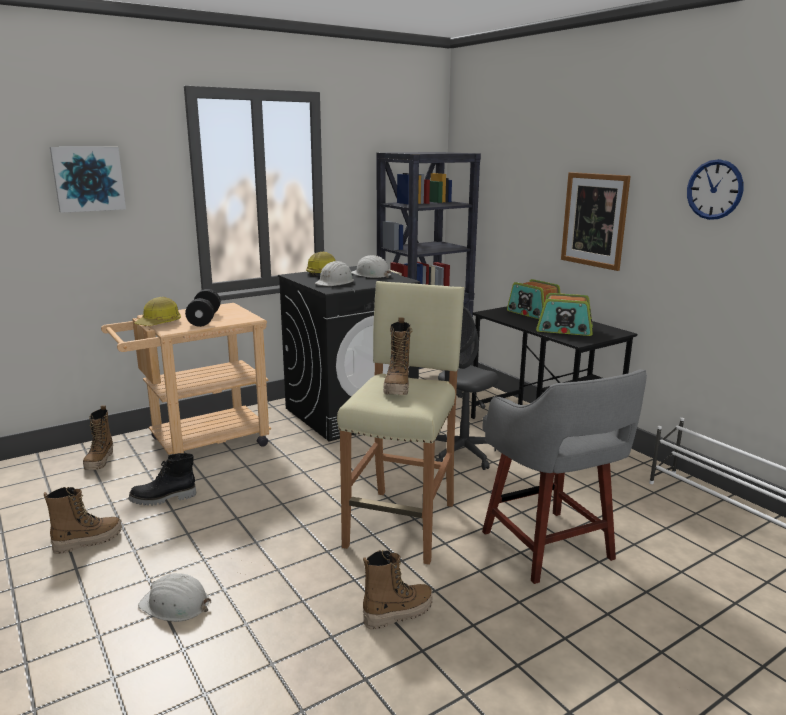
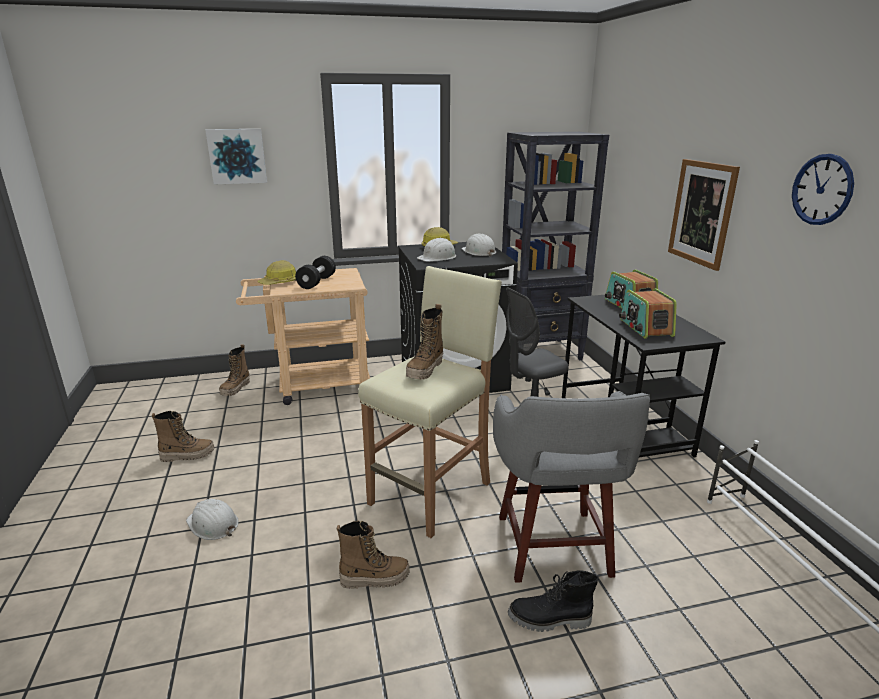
camera: 20 degrees right, 5 degrees up
black boot [128,453,196,506] -> black boot moved to [508,570,598,632]
radio [536,293,593,336] -> radio turned 45 degrees clockwise [619,288,677,338]

